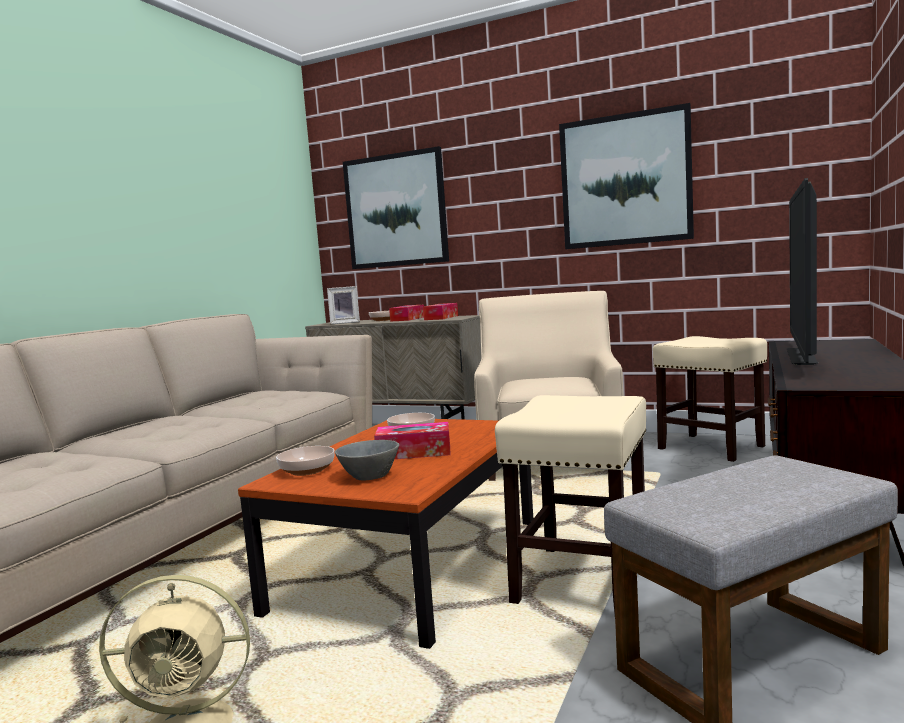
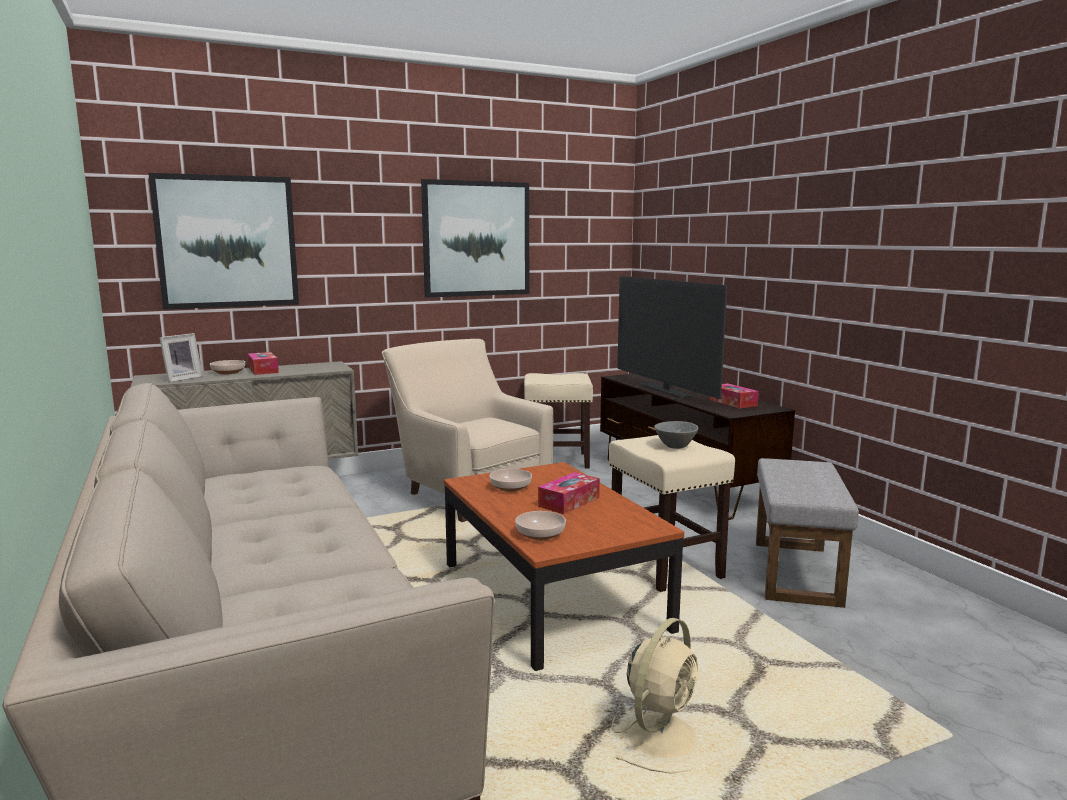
camera: 50 degrees left, 5 degrees up
grey bowl [335,440,399,481] -> grey bowl moved to [654,421,698,449]
tissue box [423,303,458,320] -> tissue box moved to [710,383,759,408]

